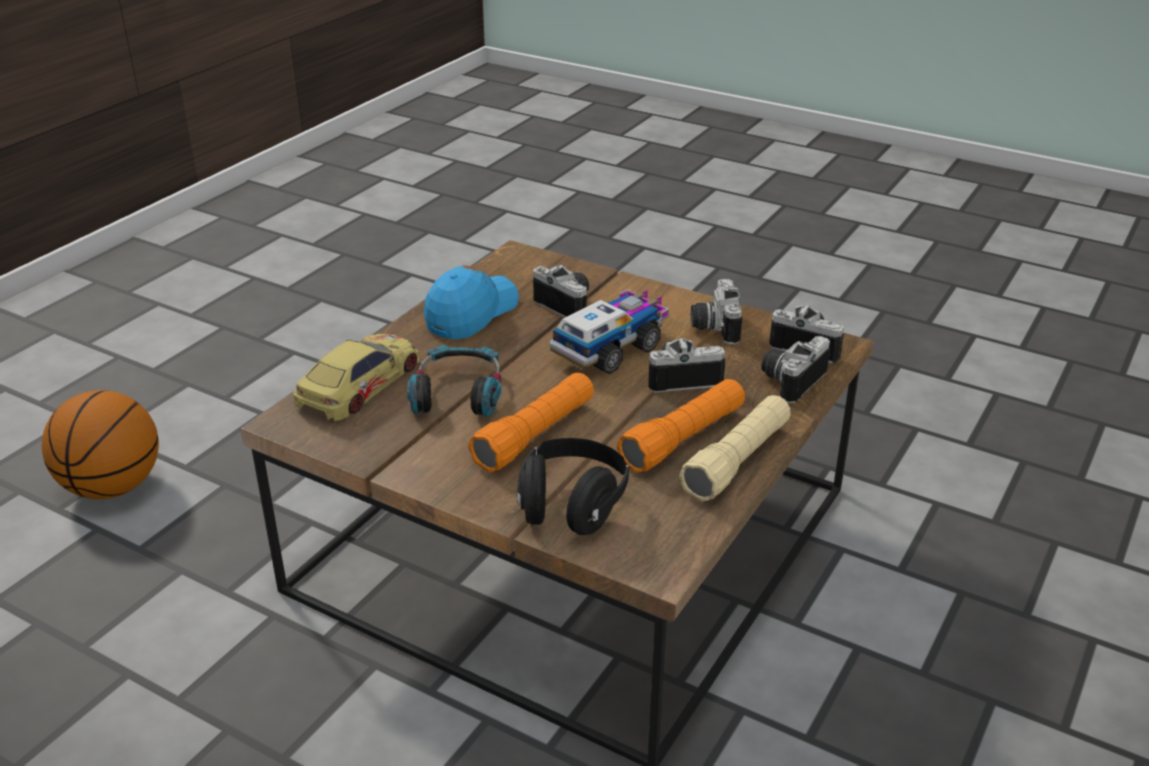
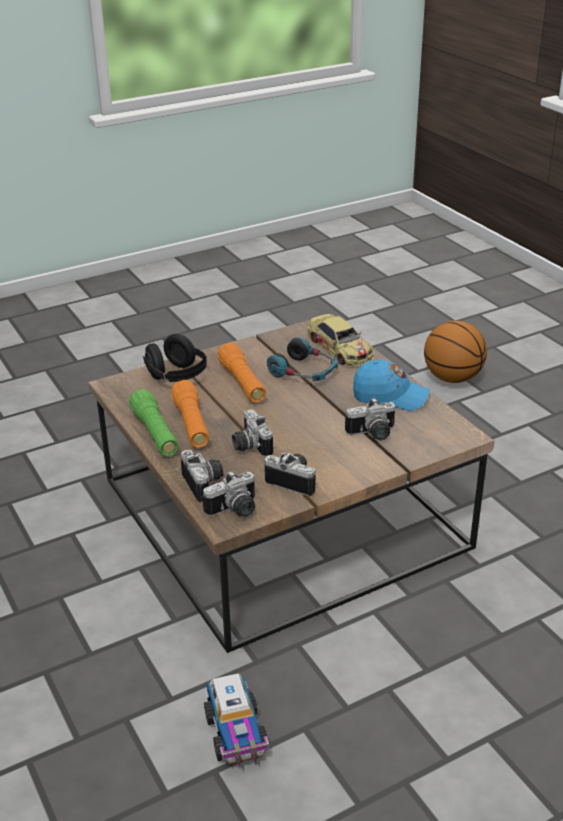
camera: 120 degrees right, 0 degrees up
blue cap [424,266,519,340] -> blue cap turned 45 degrees counterclockwise [353,360,430,411]
toy truck [550,289,669,374] -> toy truck moved to [204,673,269,765]
camera [648,338,726,392] -> camera turned 135 degrees clockwise [232,409,273,457]
beige flashlight [679,395,790,501] -> green flashlight [129,389,179,456]

